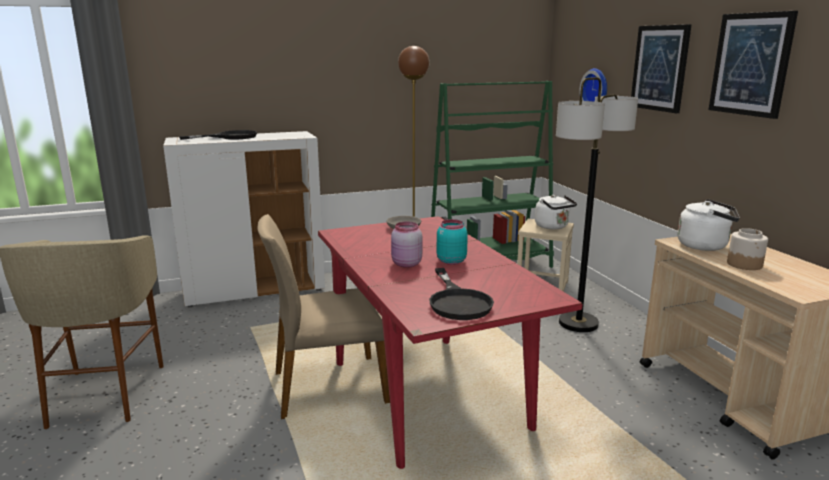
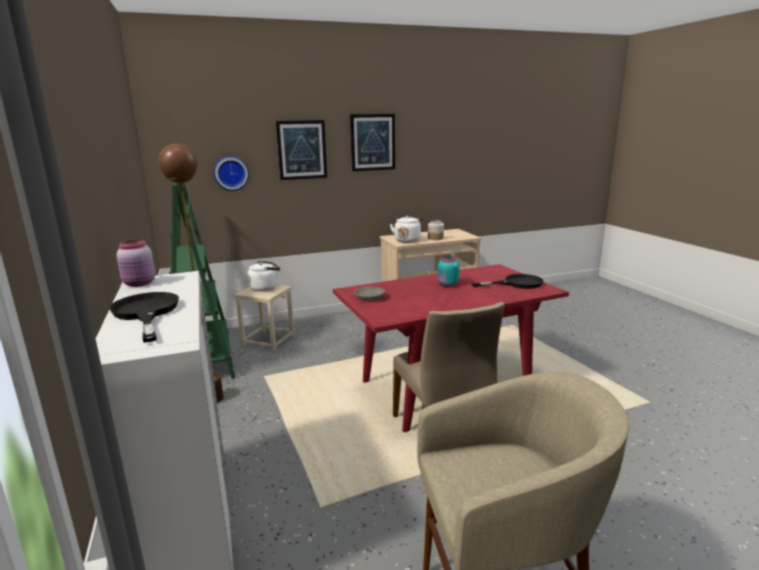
camera: 90 degrees left, 0 degrees up
pink jar [391,221,422,268] -> pink jar moved to [117,240,155,287]
floor lamp [556,77,638,332] -> none

